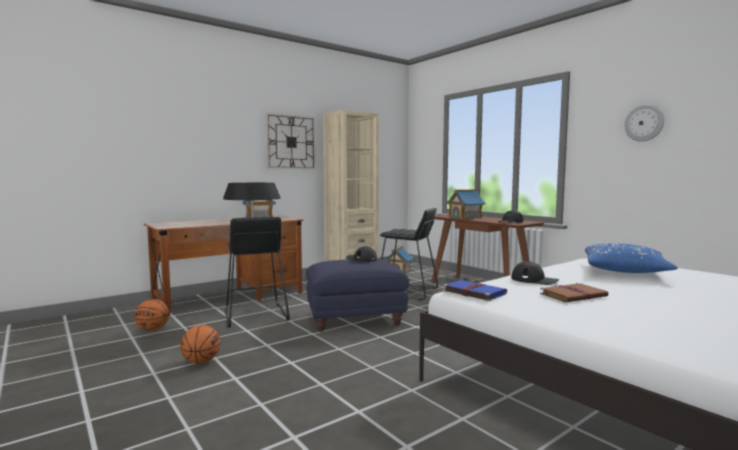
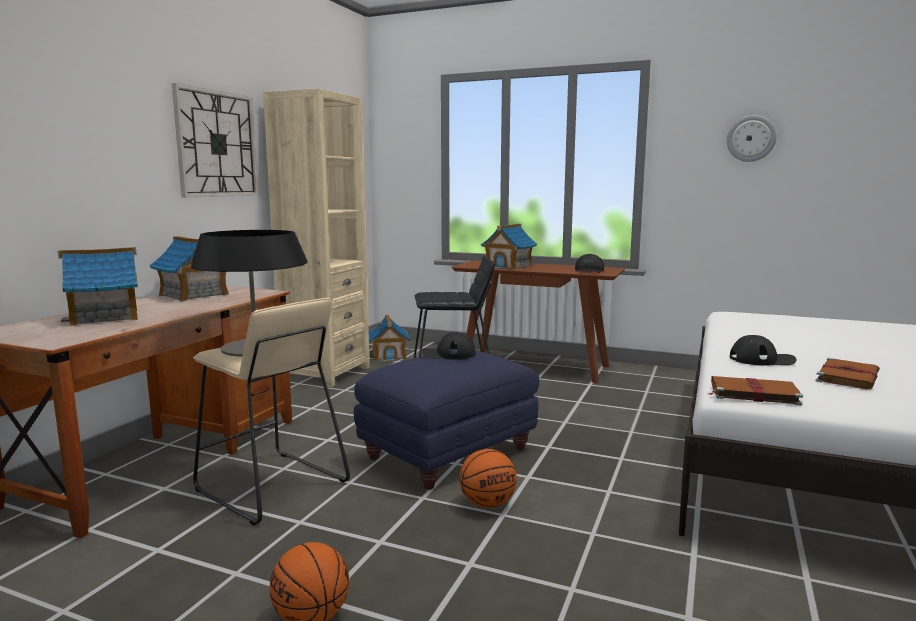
camera: 30 degrees left, 5 degrees up
basketball [135,299,169,331] -> basketball moved to [460,449,517,508]
black stool [225,217,290,328] -> beige stool [193,298,350,525]
blue book [443,280,507,301] -> brown book [708,376,803,405]
blue pillow [585,243,678,273] -> none
none -> toy house [58,247,138,326]

